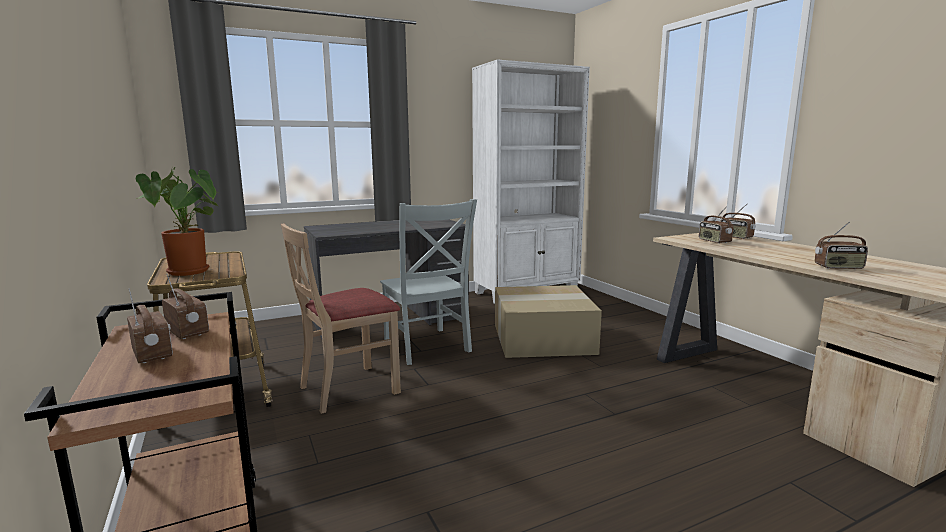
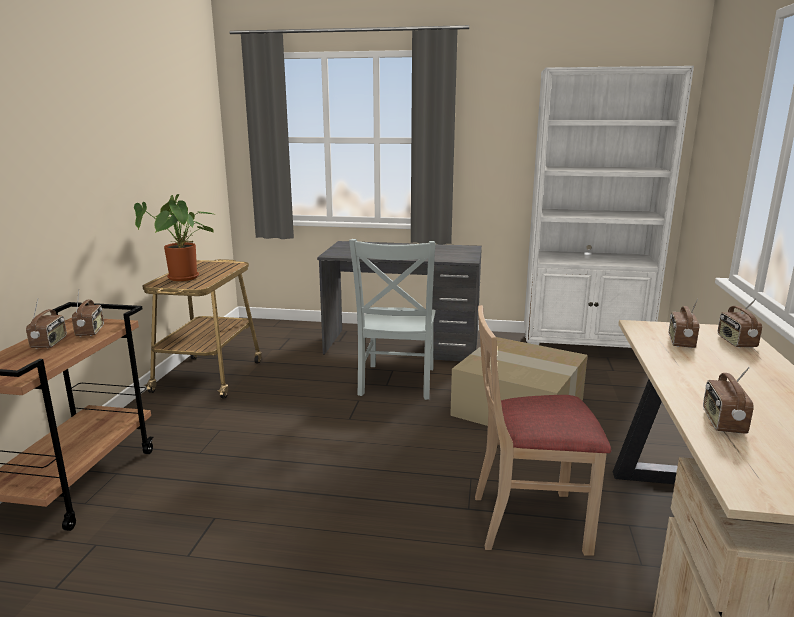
camera: 35 degrees right, 5 degrees up
beige chair [281,223,401,414] -> beige chair moved to [475,305,611,556]
radio [815,222,868,269] -> radio turned 60 degrees clockwise [703,367,754,434]

